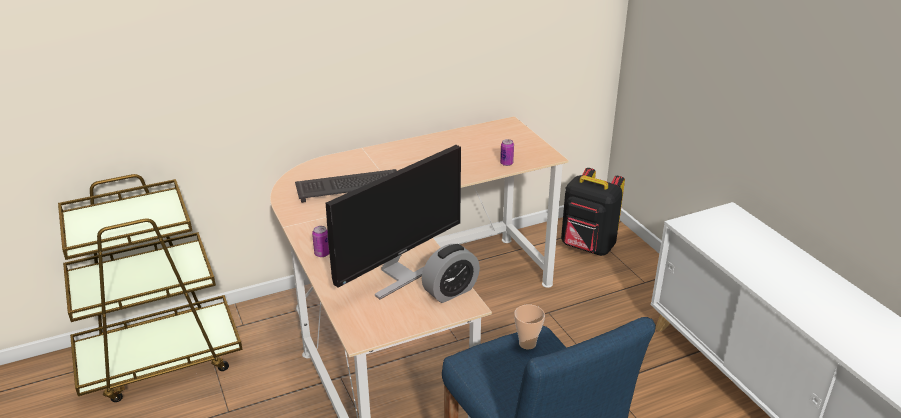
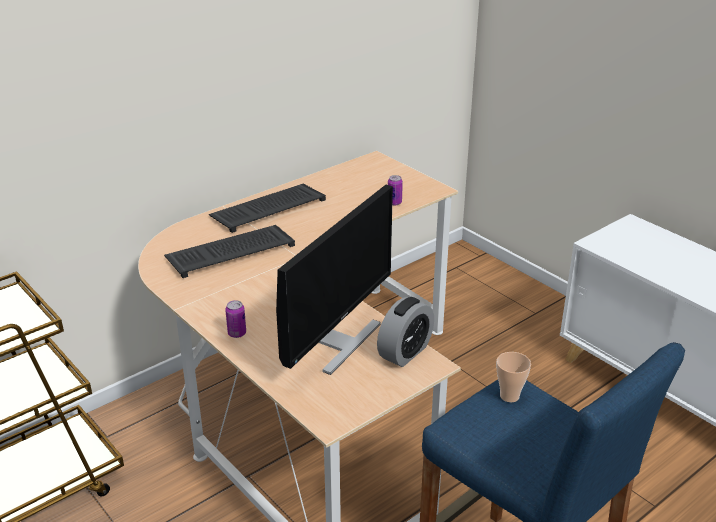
camera: 15 degrees left, 0 degrees up
black backpack [561,168,625,256] -> none
none -> keyboard [209,184,326,233]

